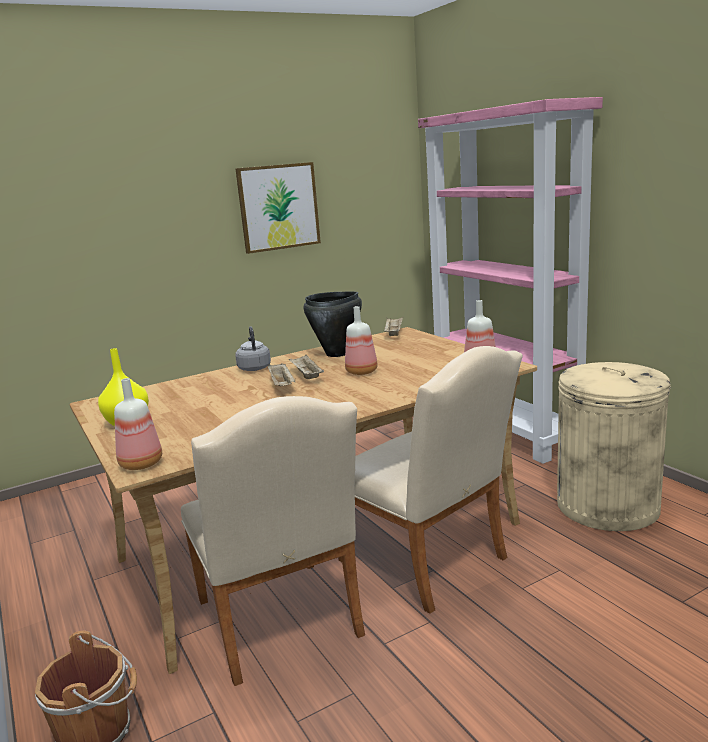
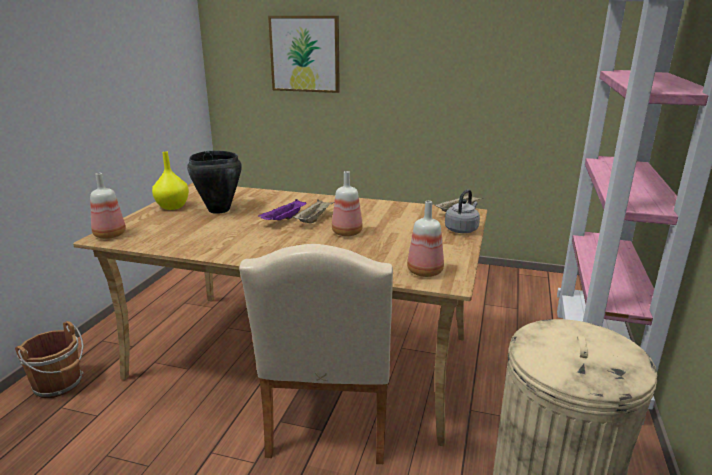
camera: 45 degrees right, 5 degrees up
beige chair [181,396,365,686] -> none
picture [235,162,321,254] -> picture moved to [268,16,340,93]
grey kettle [235,327,271,371] -> grey kettle moved to [445,189,480,233]
beige tray [268,363,295,386] -> purple tray [258,199,307,220]
black cooking pot [304,292,362,357] -> black cooking pot moved to [187,151,242,214]

